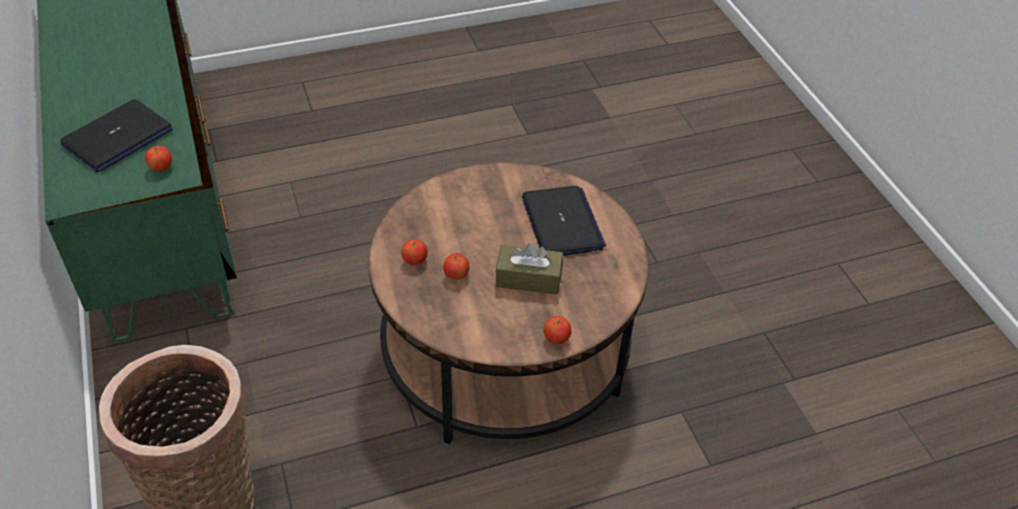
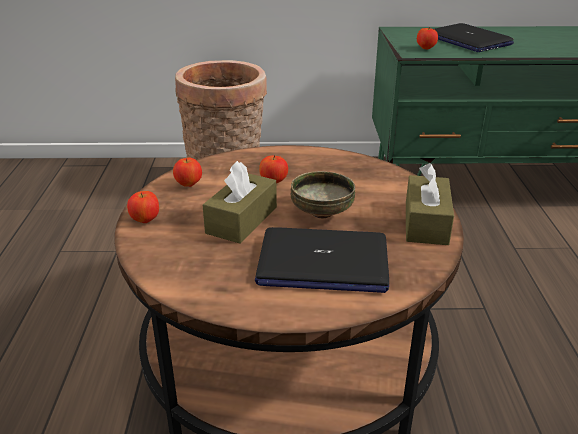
camera: 110 degrees right, 15 degrees down
apple [401,239,428,265] -> apple moved to [173,158,202,187]
none -> bowl [291,171,355,218]
none -> brown tissue box [406,163,454,245]

